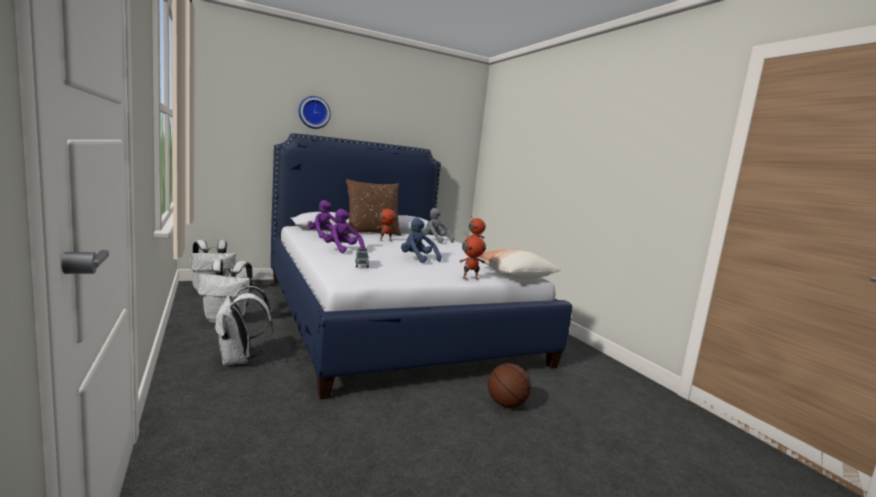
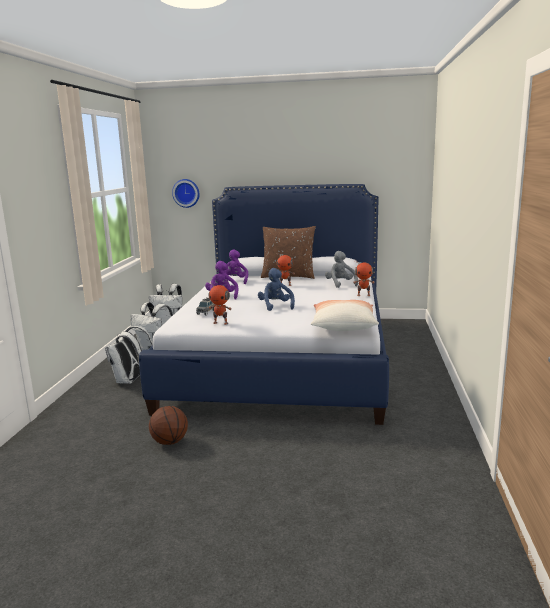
camera: 35 degrees right, 5 degrees up
wall clock [299,96,331,129] -> wall clock moved to [172,179,200,208]
toy robot [459,231,486,279] -> toy robot moved to [208,282,232,325]
basketball [488,363,531,408] -> basketball moved to [149,406,188,445]

